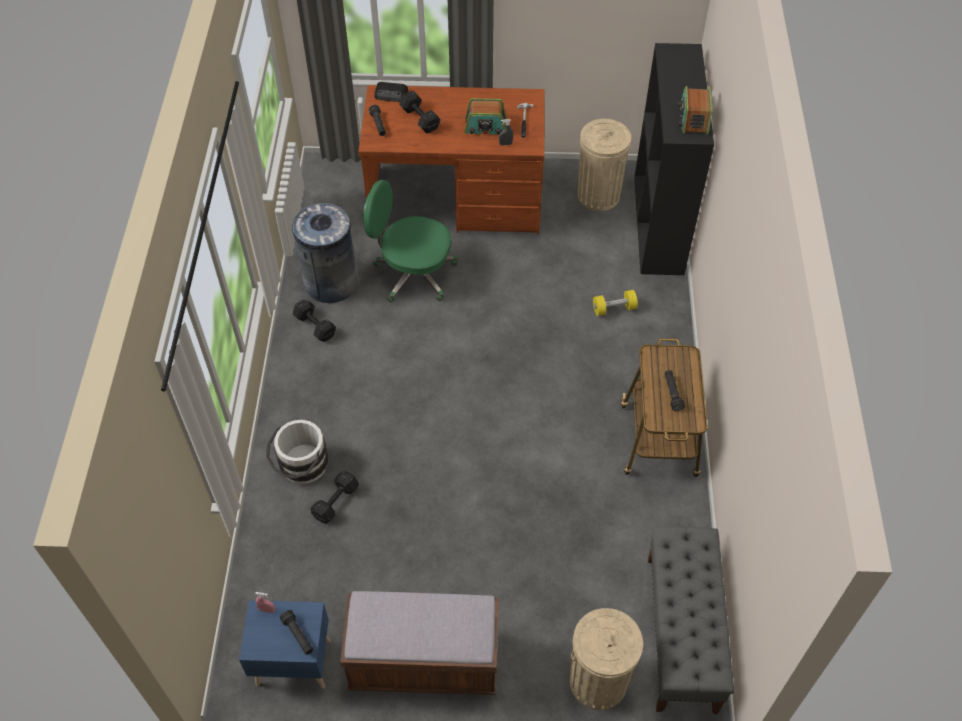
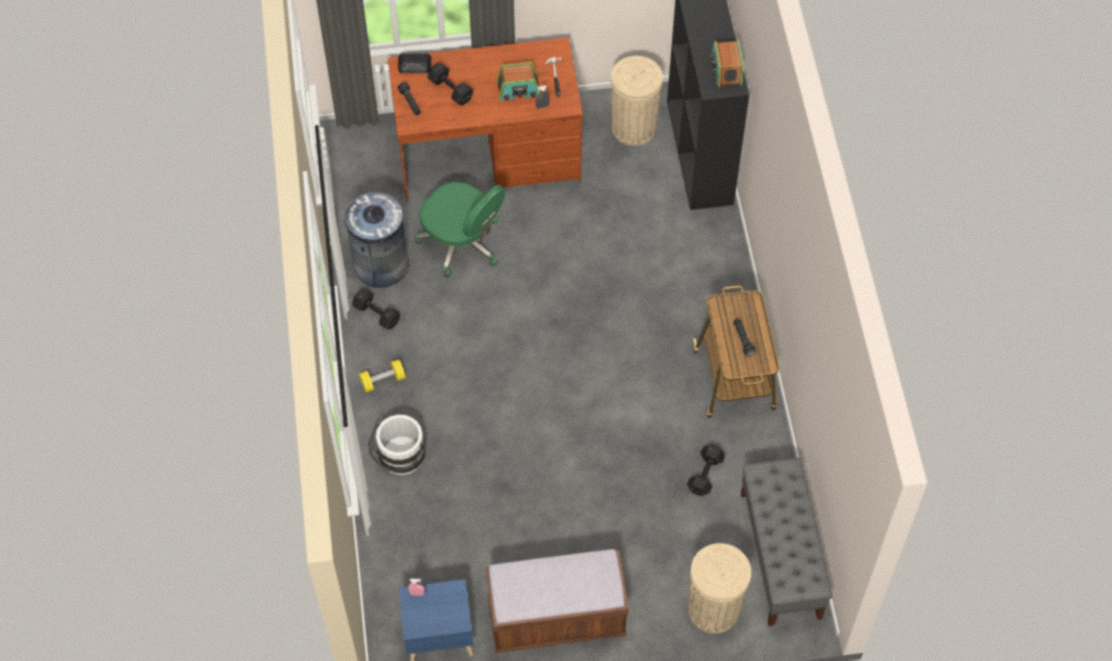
camera: 10 degrees left, 5 degrees up
black flashlight [280,610,313,655] -> none
black dumbbell [310,471,359,523] -> black dumbbell moved to [687,444,725,496]
green office chair [363,180,458,303] -> green office chair turned 150 degrees counterclockwise [415,182,505,278]
yellow dumbbell [593,290,638,316] -> yellow dumbbell moved to [359,359,406,392]

